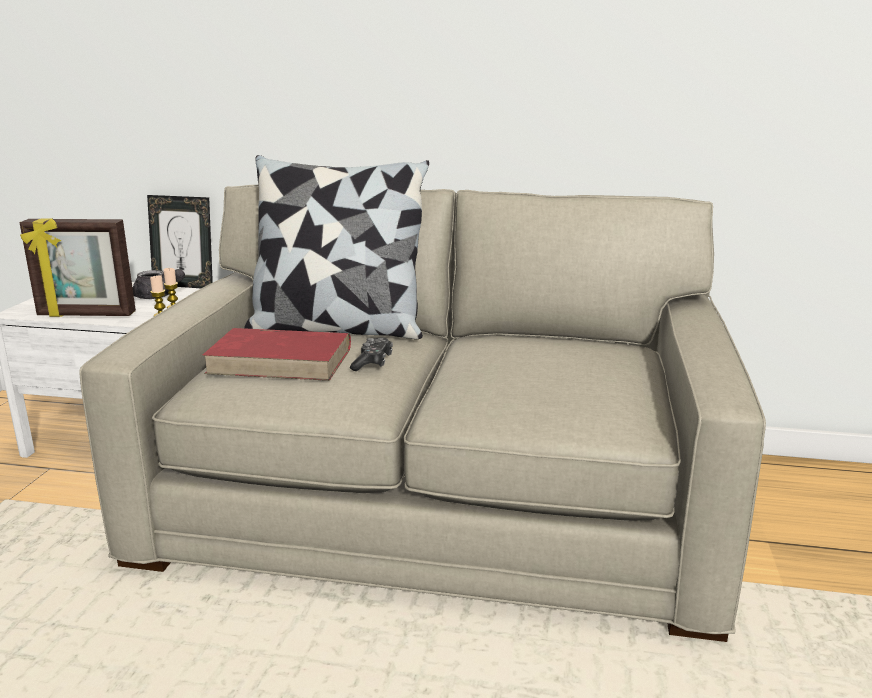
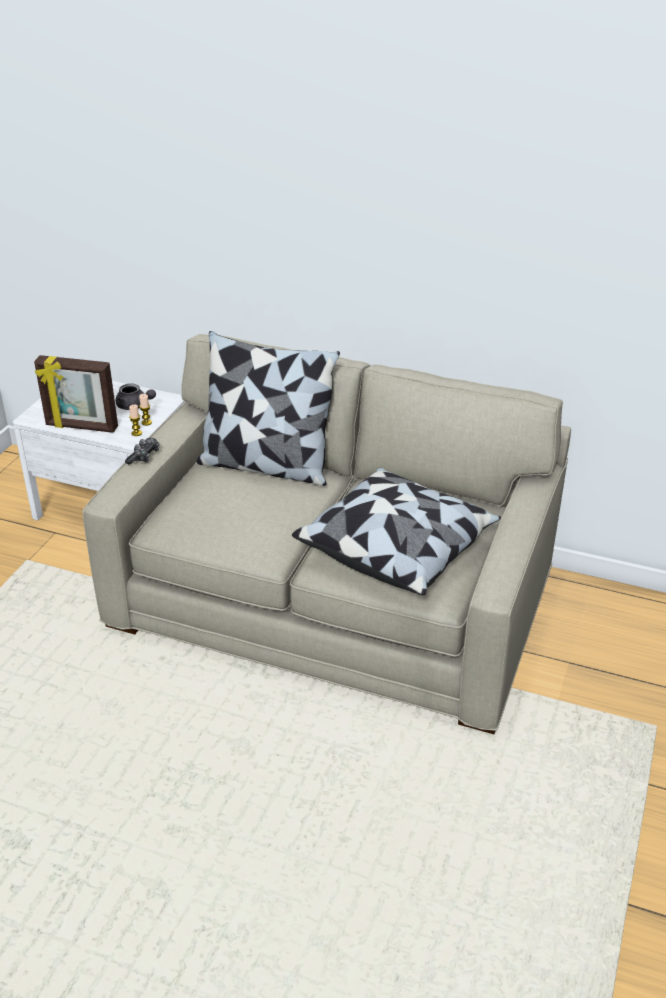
camera: 10 degrees right, 15 degrees up
picture frame [147,195,213,288] -> none
red book [202,328,351,381] -> none
game controller [350,338,393,371] -> game controller moved to [125,438,160,465]
none -> pillow [292,468,501,595]

